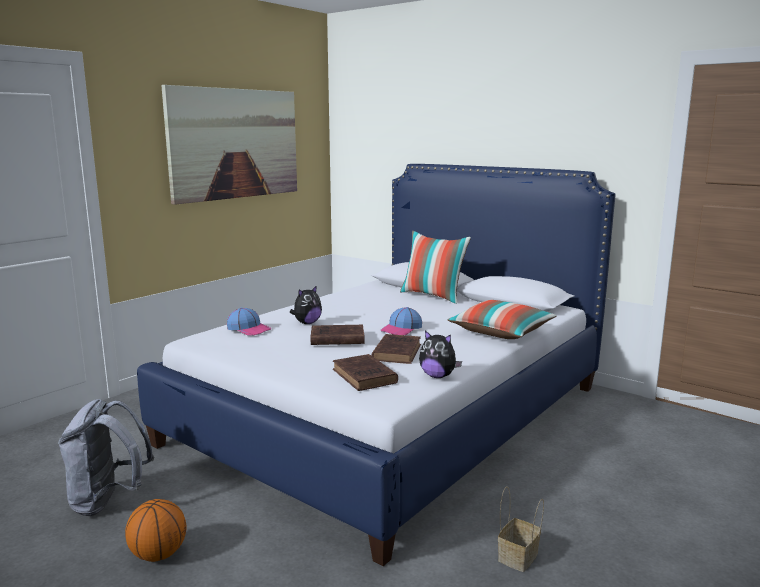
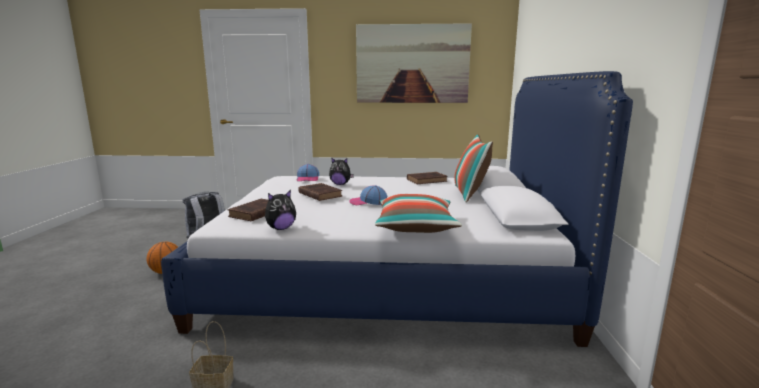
camera: 55 degrees right, 0 degrees up
brown book [371,334,421,364] -> brown book moved to [407,172,448,184]
plush toy [419,330,462,378] -> plush toy turned 120 degrees counterclockwise [265,190,296,230]

